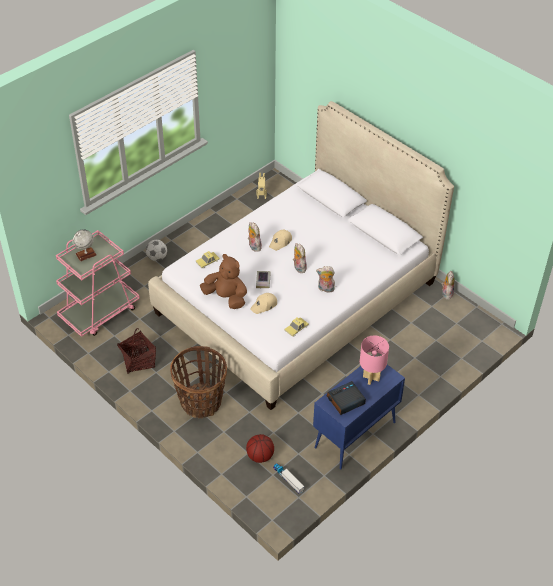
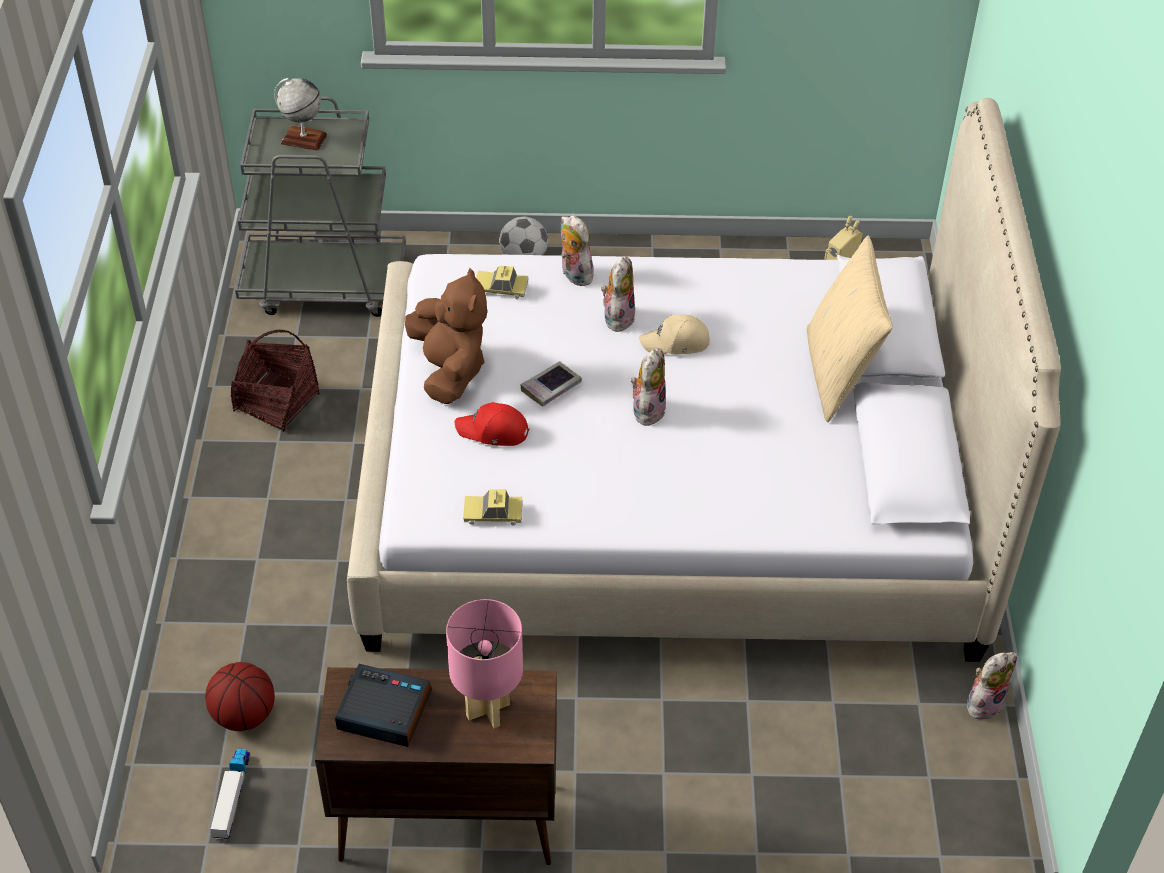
camera: 45 degrees right, 0 degrees up
pink cart [56,230,140,337] -> grey cart [235,96,406,317]
basket [170,346,227,418] -> none
beige cap [250,293,277,314] -> red cap [455,402,529,446]
blue cabinet [313,365,405,470] -> brown cabinet [315,667,557,865]
plush toy [316,266,335,292] -> plush toy moved to [560,215,595,286]
none -> beige pillow [807,235,893,422]

